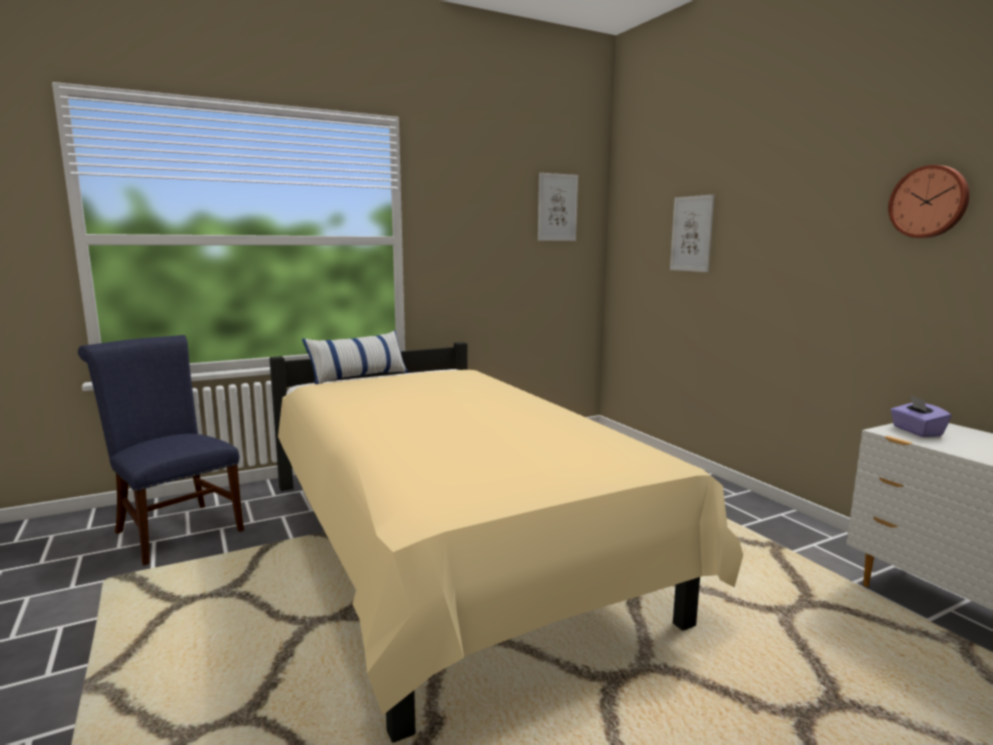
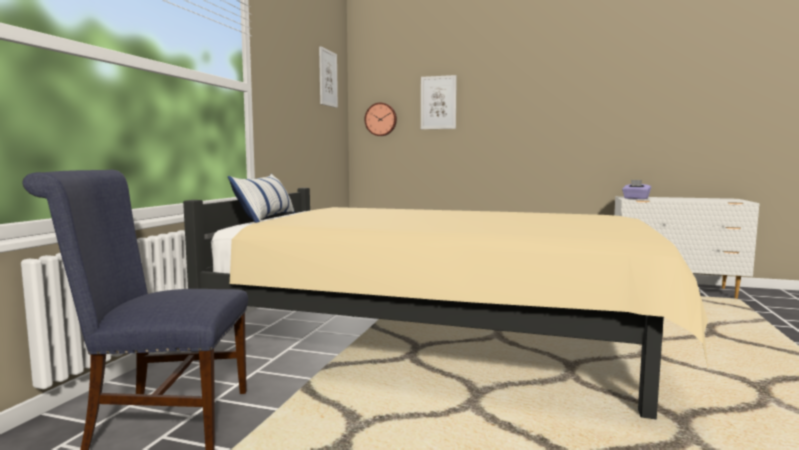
camera: 45 degrees left, 5 degrees down
wall clock [888,165,969,238] -> wall clock moved to [365,103,397,136]

